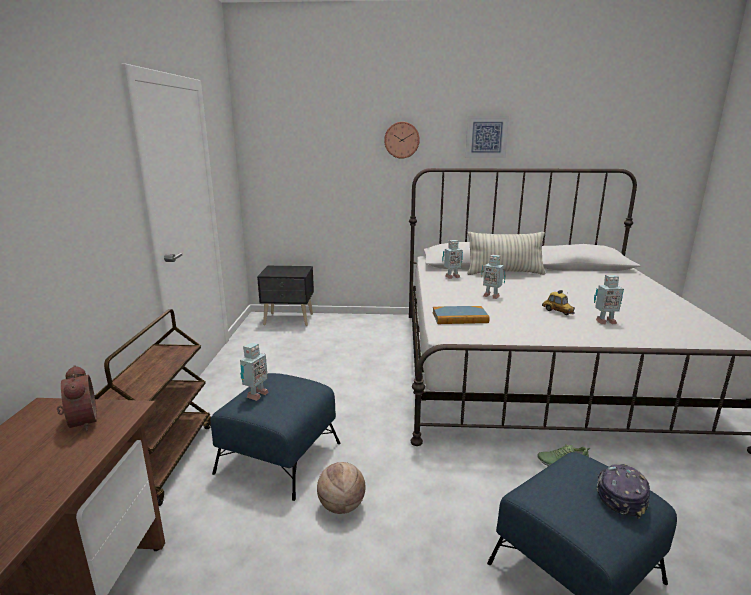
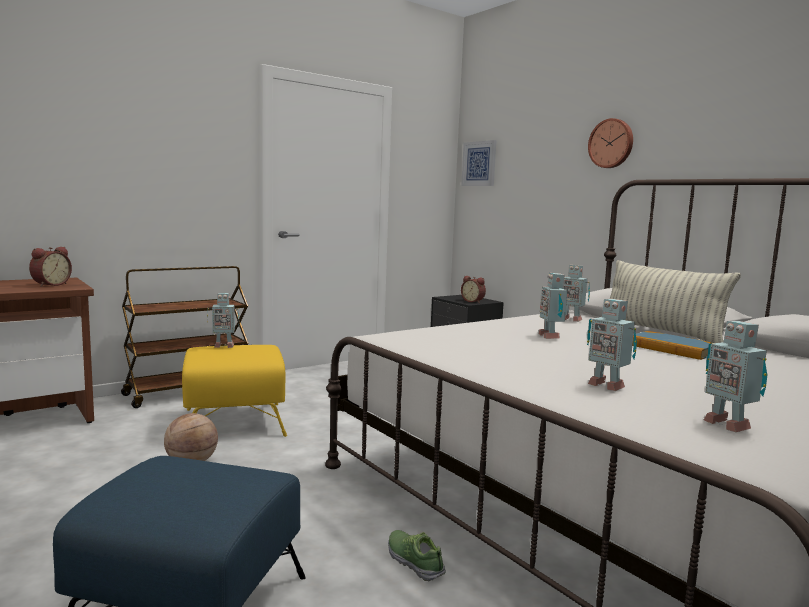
camera: 50 degrees right, 10 degrees down
blue ottoman [211,373,340,501] -> yellow ottoman [182,345,287,437]
book [433,306,490,324] -> book moved to [632,331,713,360]
picture [465,116,509,158] -> picture moved to [461,140,496,186]
toy car [542,290,575,315] -> none
cap [597,464,650,519] -> none
none -> alarm clock [461,276,486,303]
none -> toy robot [704,321,768,432]

